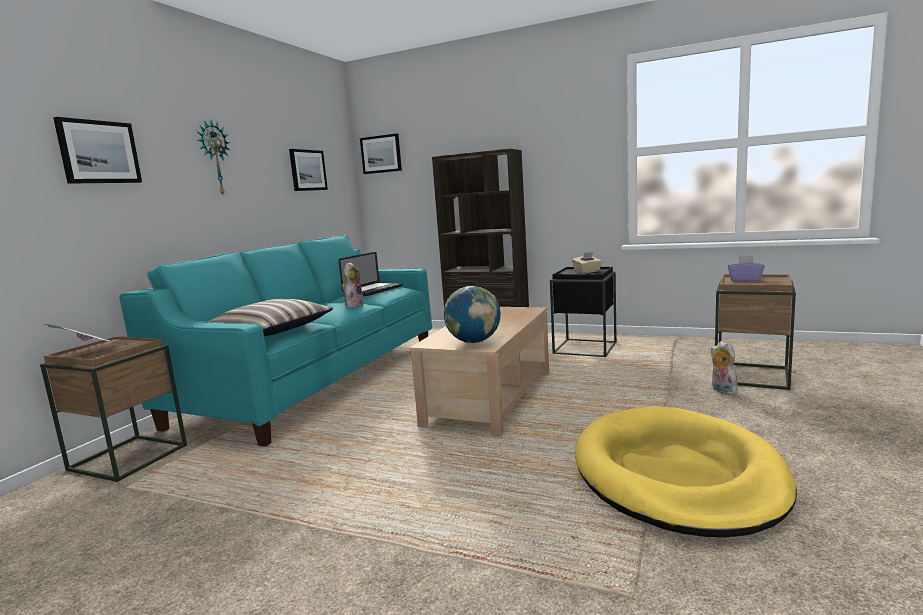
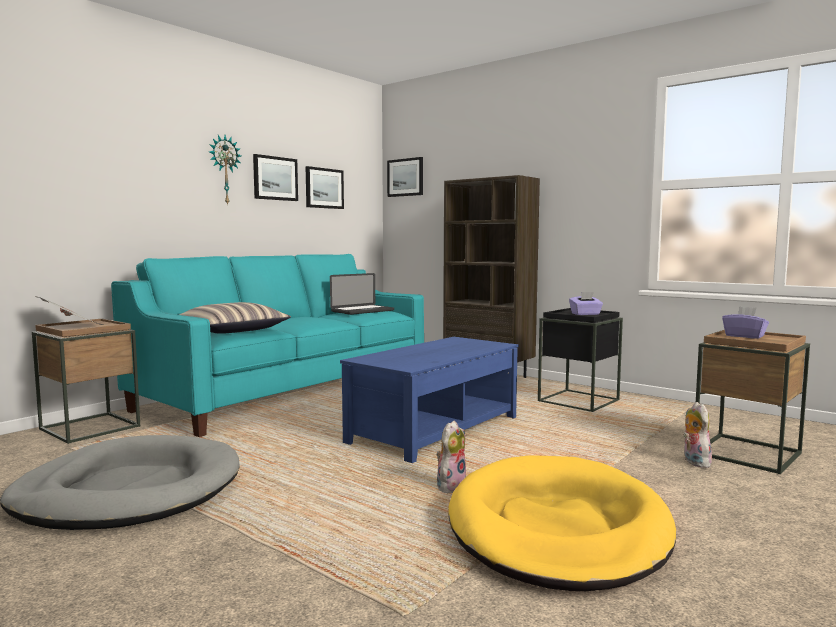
camera: 15 degrees right, 5 degrees down
picture [53,117,142,184] -> picture moved to [253,154,298,201]
plush toy [342,262,364,308] -> plush toy moved to [436,421,466,495]
beige coffee table [409,307,549,436] -> blue coffee table [340,337,519,463]
globe [444,286,501,343] -> none
beige tissue box [572,252,602,274] -> purple tissue box [569,292,603,315]
none -> grey dog bed [0,435,240,530]

